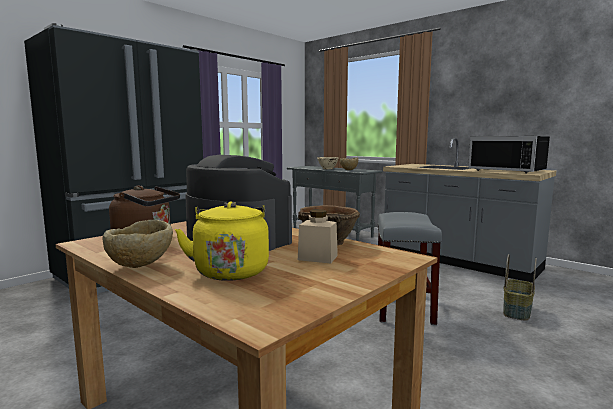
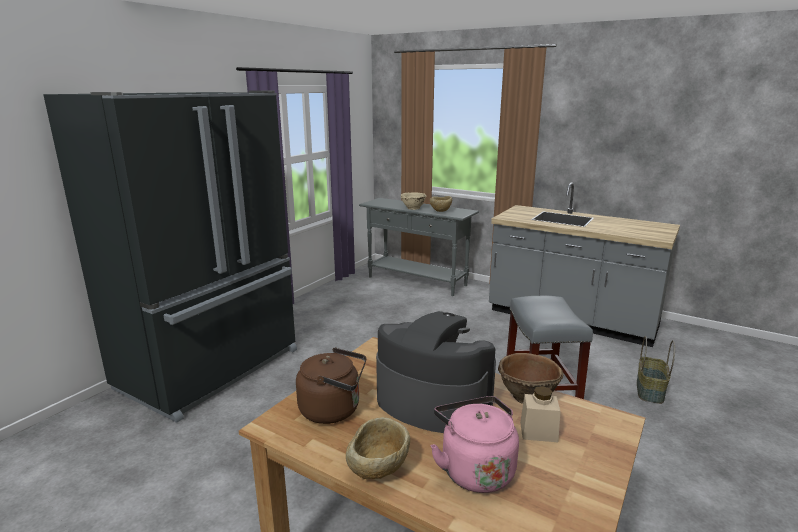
camera: 10 degrees left, 10 degrees up
yellow kettle [175,201,269,281] -> pink kettle [430,396,519,493]
black microwave [468,136,550,173] -> none

